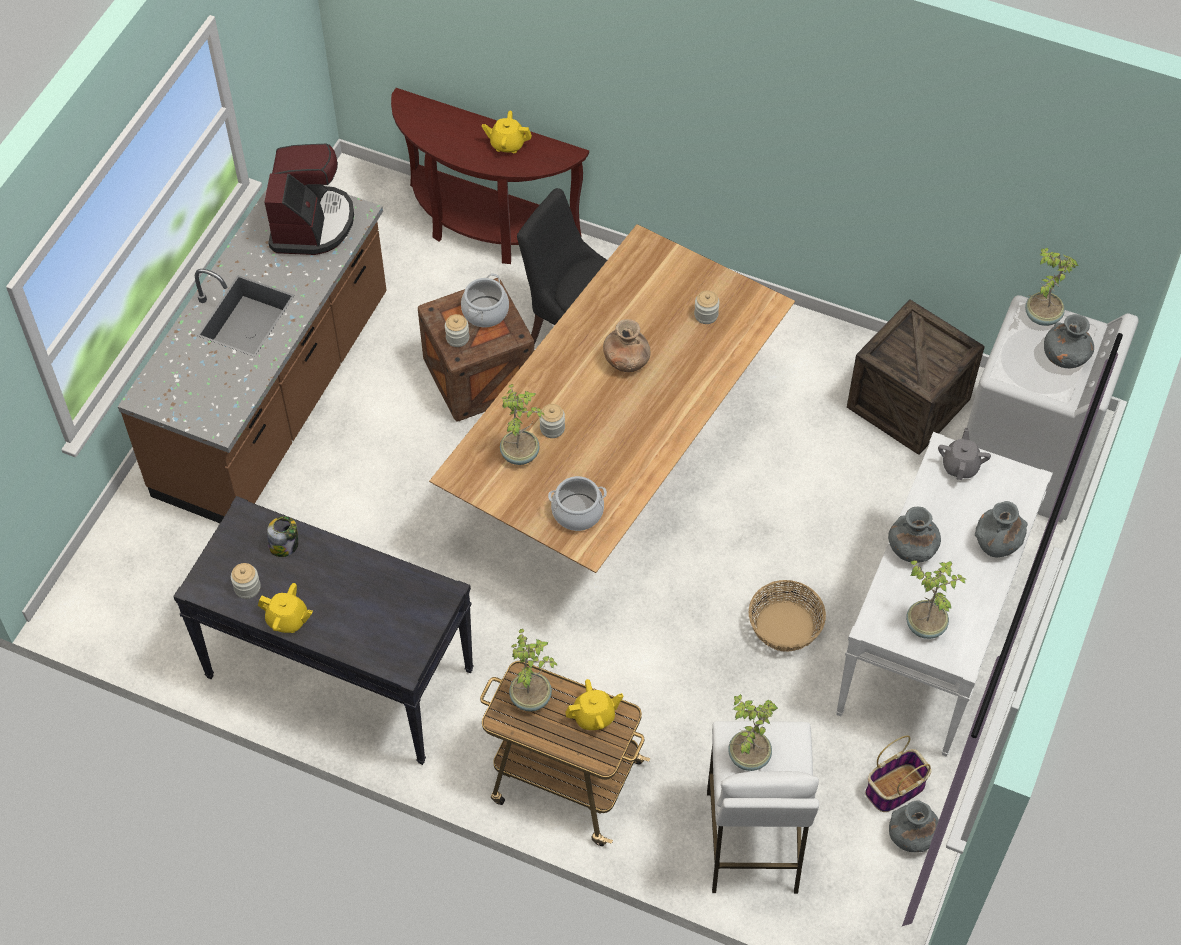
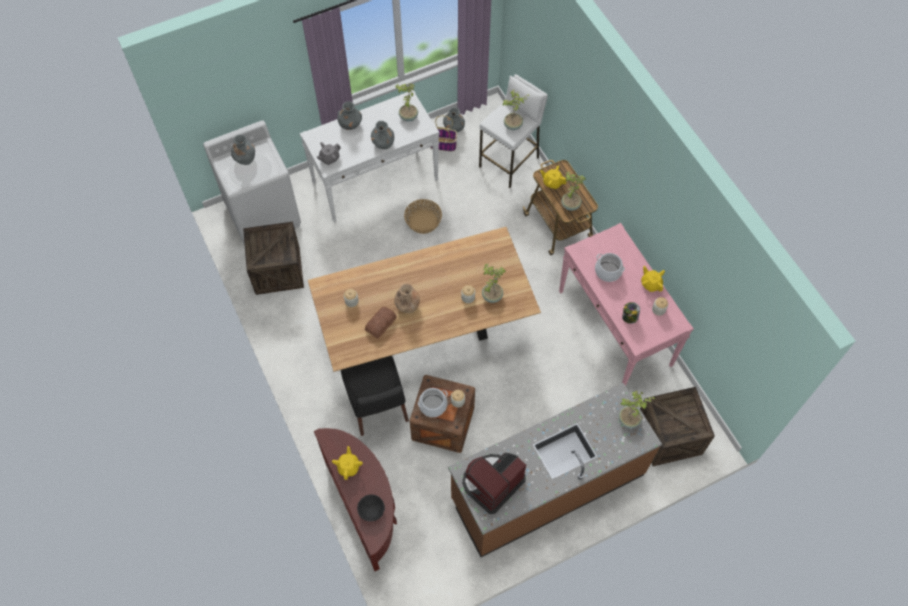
camera: 140 degrees left, 5 degrees up
black console table [173,496,474,765] -> pink console table [559,223,694,386]
yellow teapot [482,111,532,153] -> yellow teapot turned 135 degrees counterclockwise [332,446,363,480]
cooking pot [548,476,607,531] -> cooking pot moved to [595,253,625,282]
potted plant [1025,248,1078,326] -> potted plant moved to [619,391,655,428]
none -> black bowl [357,494,385,522]
none -> bread [365,307,397,339]
none -> crate [640,387,715,466]

